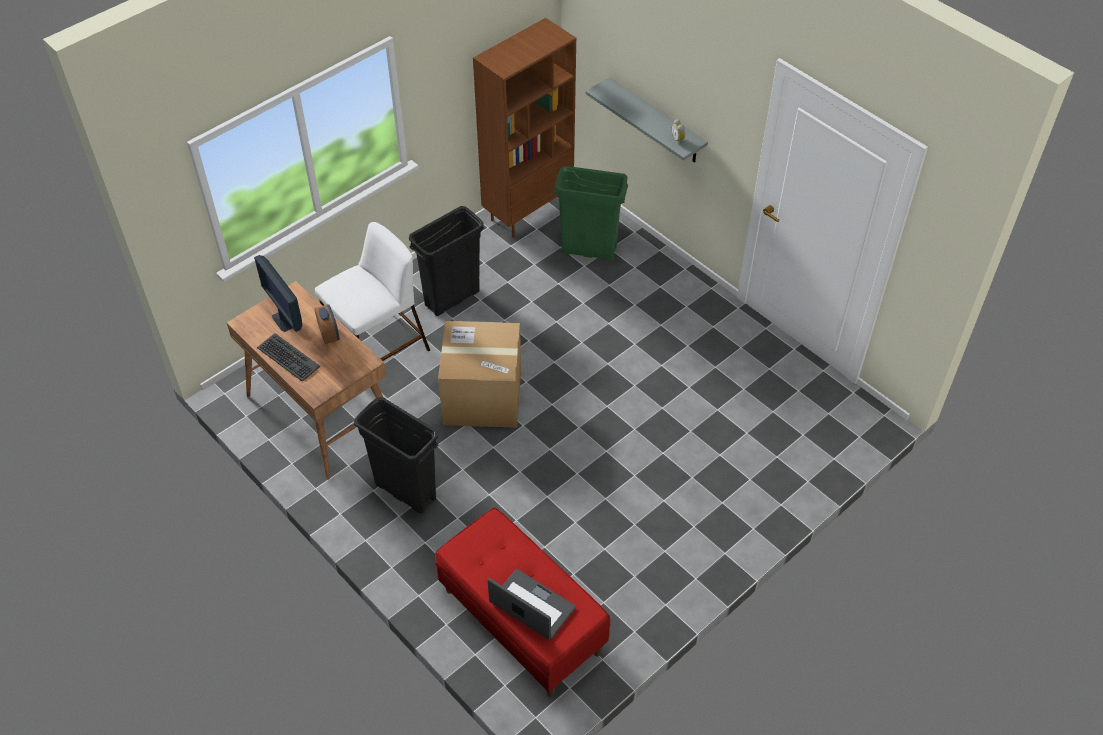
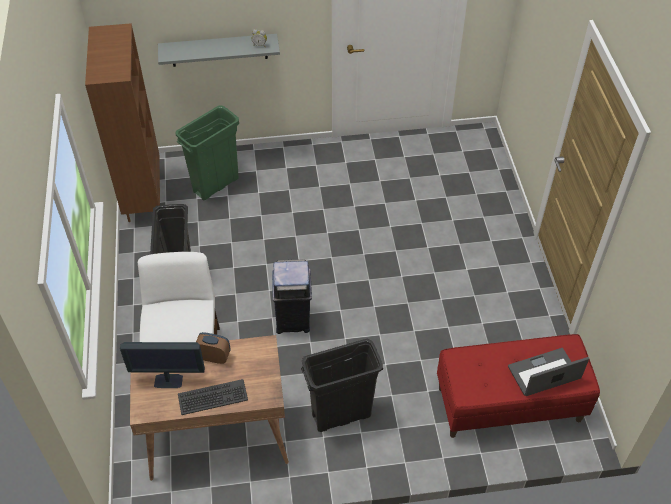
camera: 55 degrees left, 0 degrees up
cardboard box [438,321,521,428] -> blue trash can [272,259,312,334]

